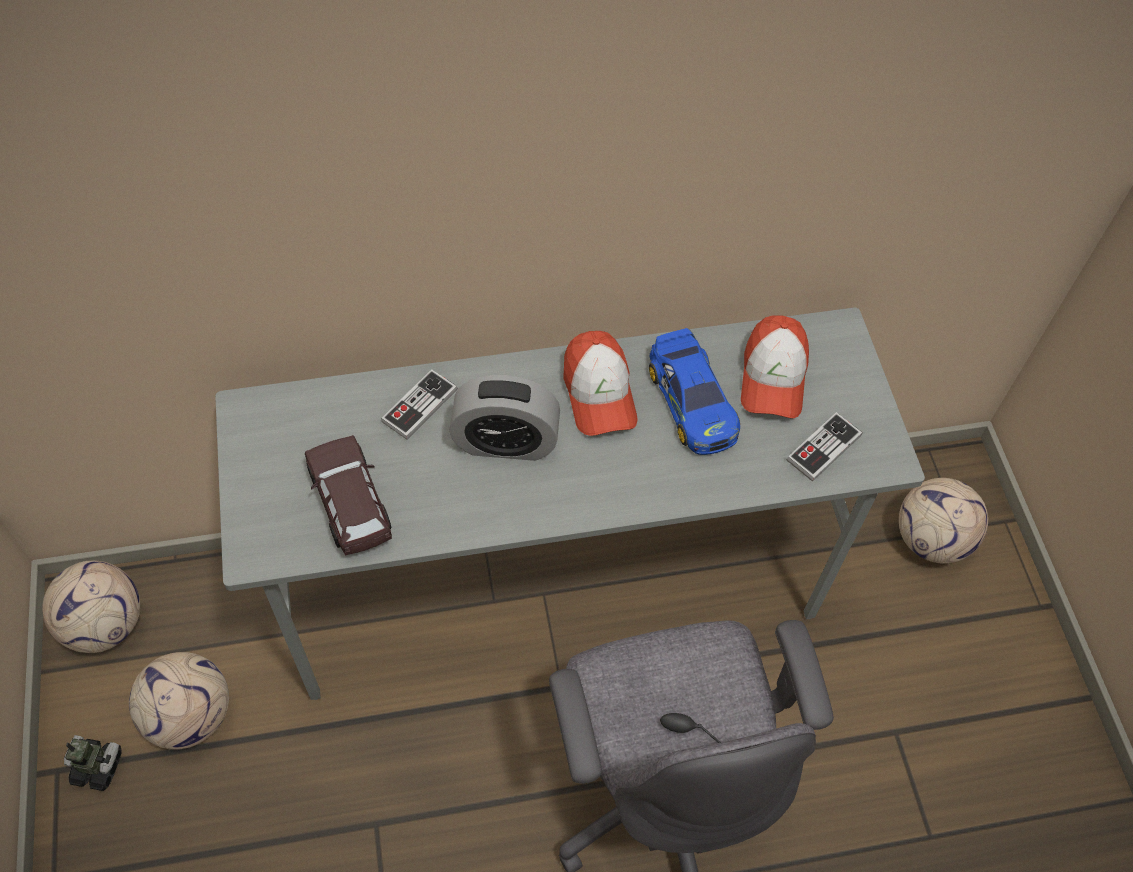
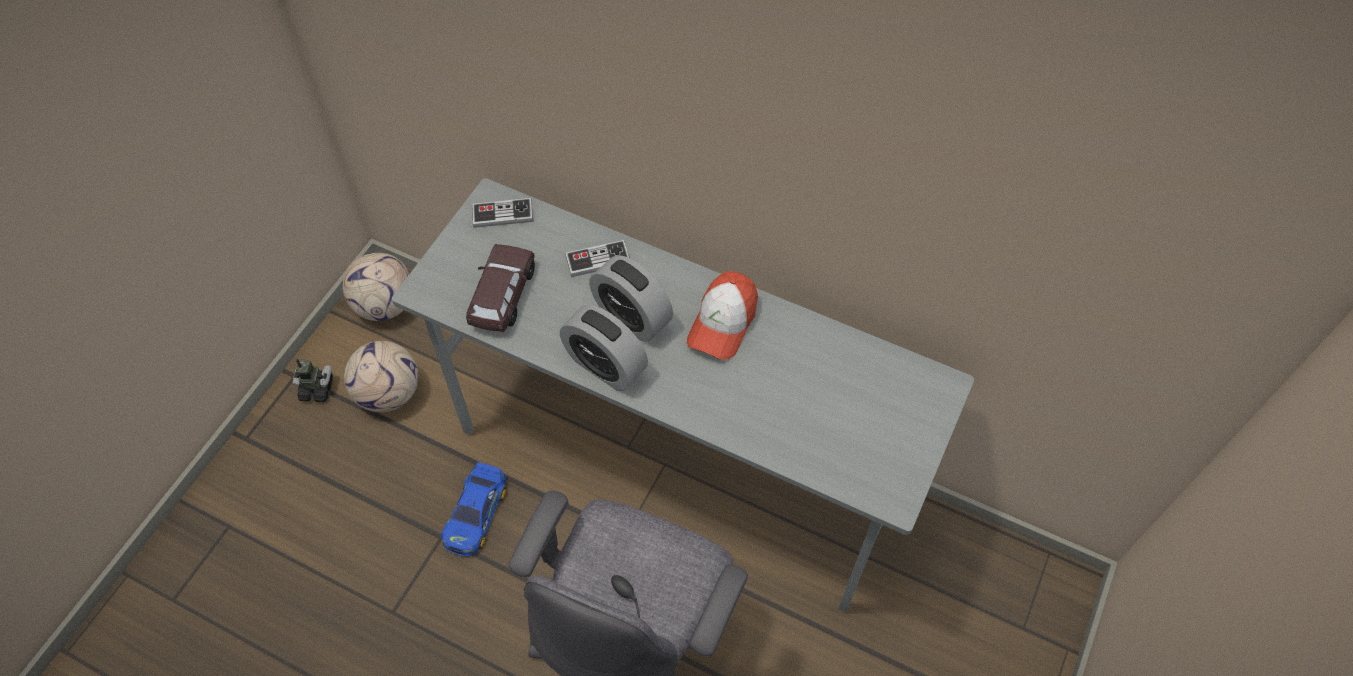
camera: 40 degrees right, 0 degrees up
toy robot [64,735,122,791] -> toy robot turned 45 degrees counterclockwise [292,359,333,402]
toy car [649,328,740,455] -> toy car moved to [441,462,506,557]
cap [741,316,809,418] -> none
game controller [786,412,862,482] -> game controller moved to [472,198,533,228]
football [899,478,988,563] -> none
none -> alarm clock [560,305,648,391]

